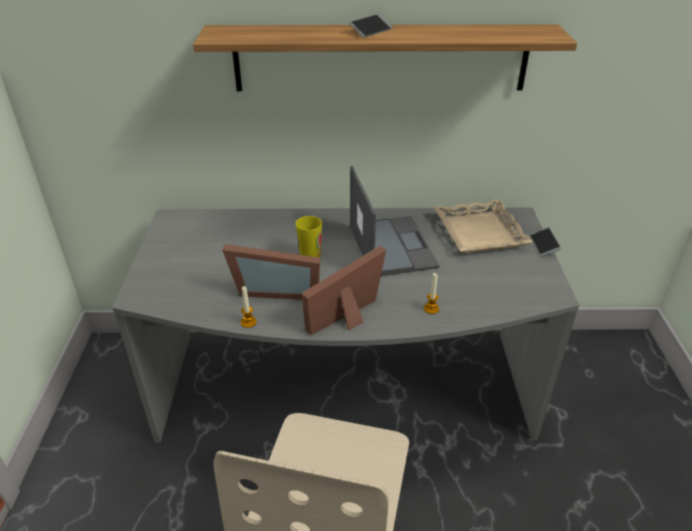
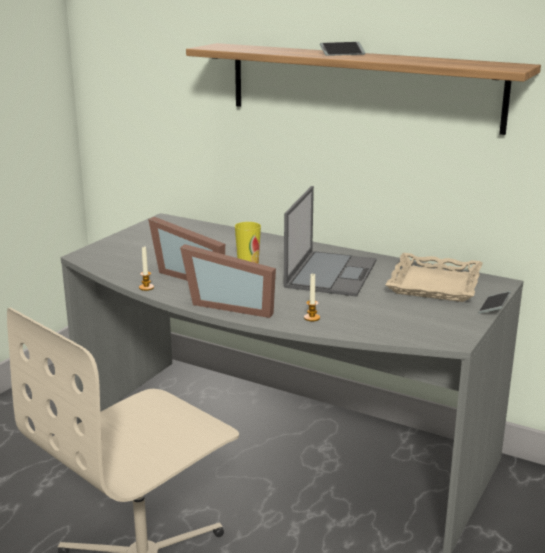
camera: 30 degrees right, 15 degrees down
picture frame [301,246,386,335] -> picture frame turned 150 degrees counterclockwise [180,244,276,318]

